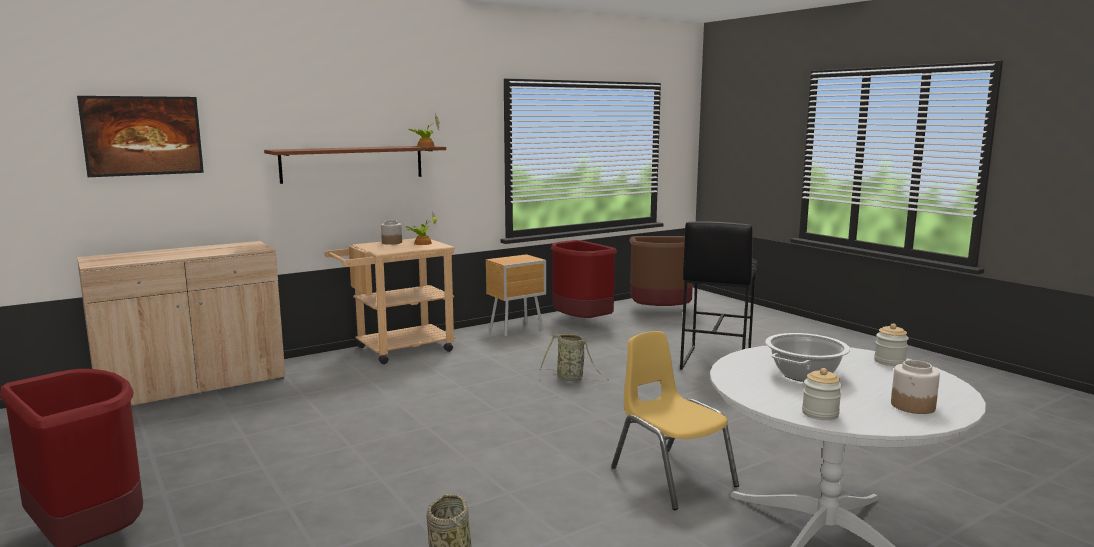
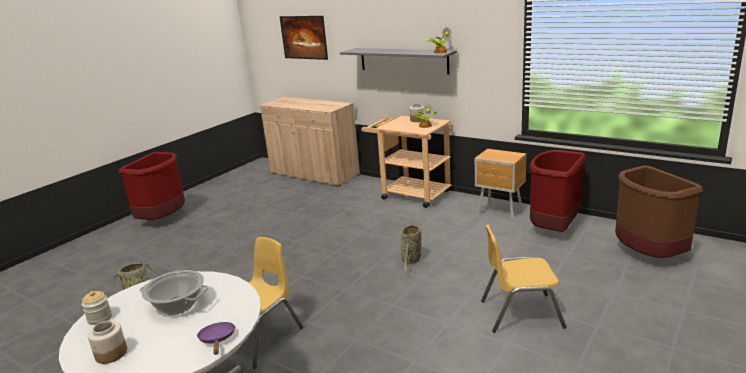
camera: 70 degrees right, 10 degrees up
brown shelf [264,146,446,184] -> grey shelf [340,48,457,74]
black stool [680,221,757,370] -> yellow chair [481,225,566,333]
jar [874,323,909,366] -> purple frying pan [196,322,236,355]

